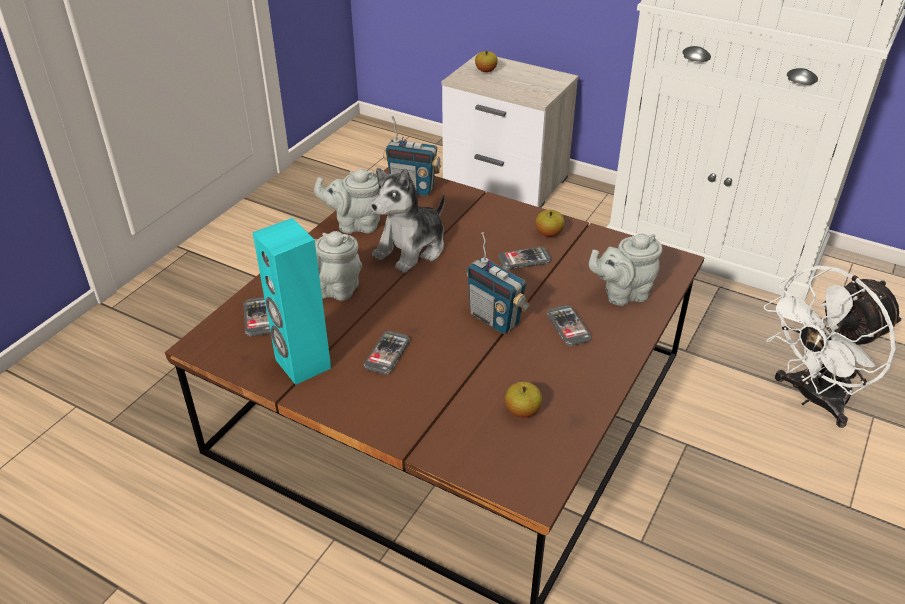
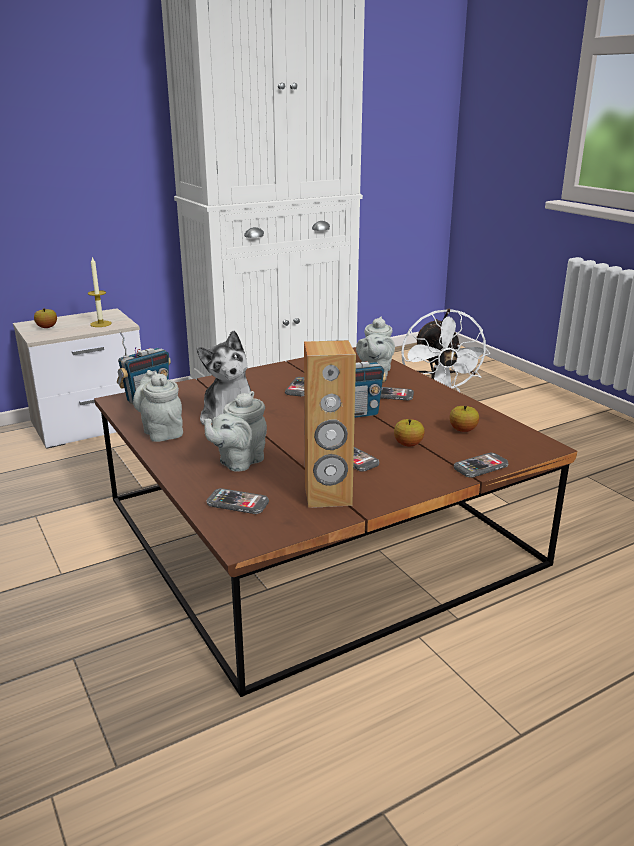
camera: 60 degrees left, 15 degrees down
turquoise speaker [252,218,331,385] -> brown speaker [304,340,356,508]
grey teapot [314,169,380,234] -> grey teapot turned 120 degrees clockwise [133,370,183,442]
apple [536,210,565,237] -> apple moved to [394,419,425,446]
none -> candle [88,257,112,327]
none -> phone [454,453,508,478]

